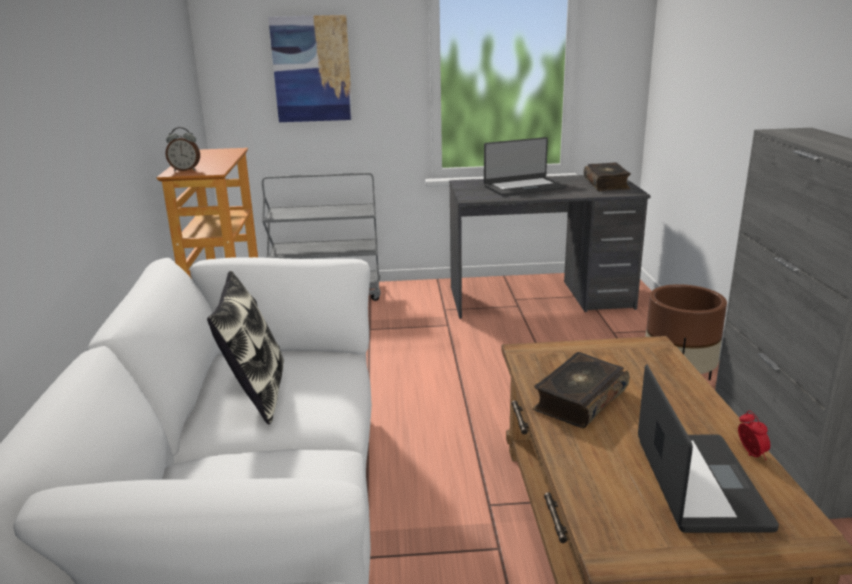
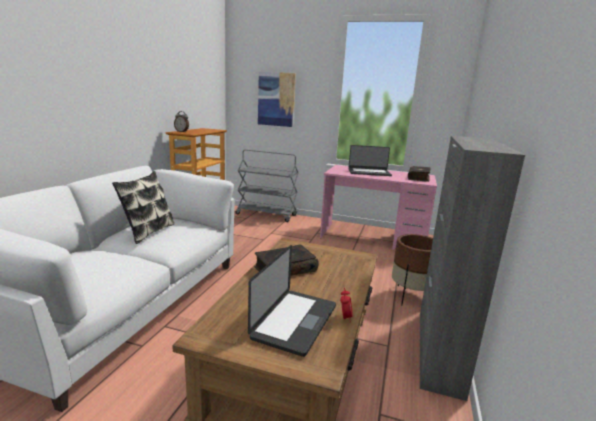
camera: 20 degrees right, 5 degrees down
grey desk [449,175,651,319] -> pink desk [320,165,437,250]

